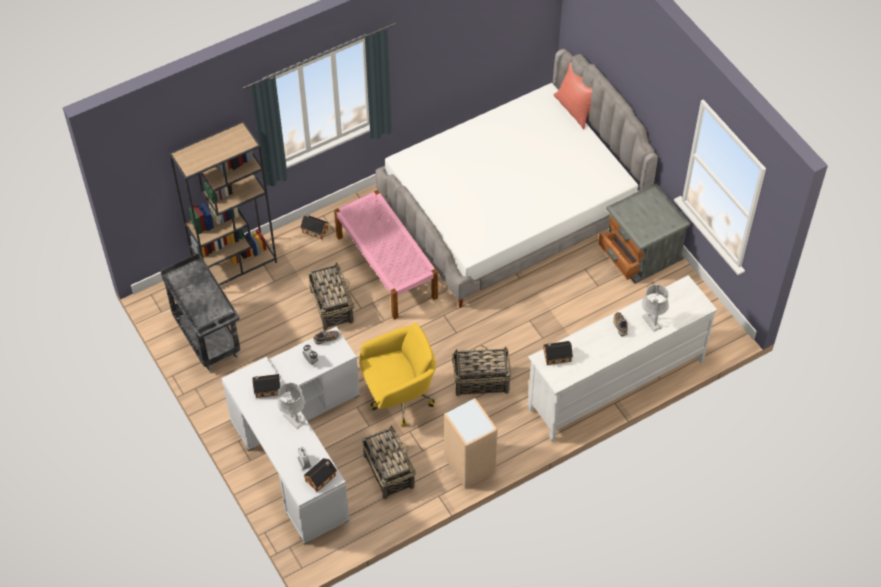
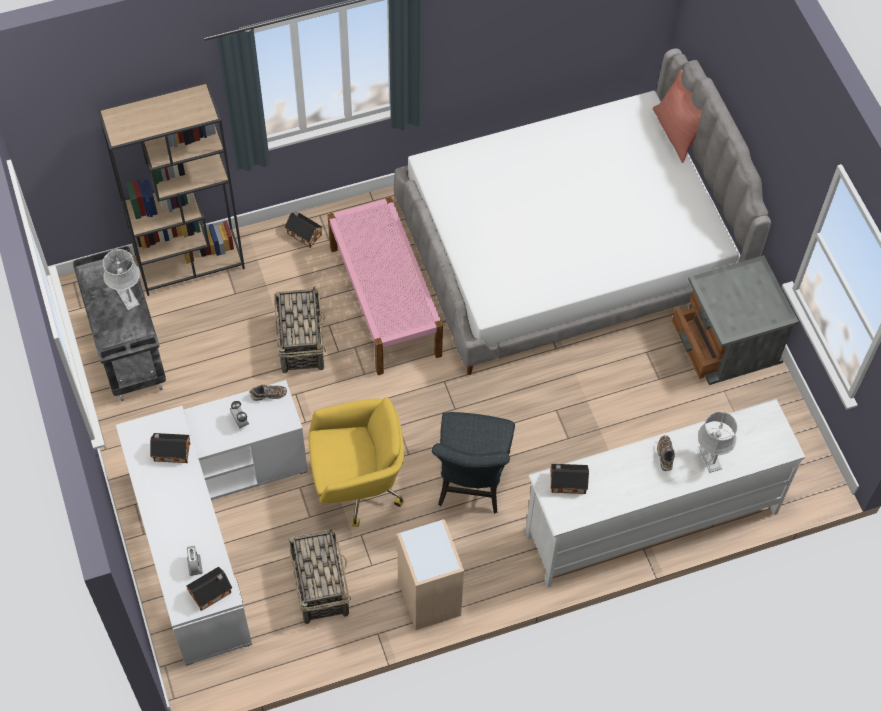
camera: 10 degrees right, 5 degrees up
grey table lamp [277,383,305,429] -> grey table lamp moved to [103,249,140,311]
basket [452,345,511,396] -> grey chair [432,412,515,514]

